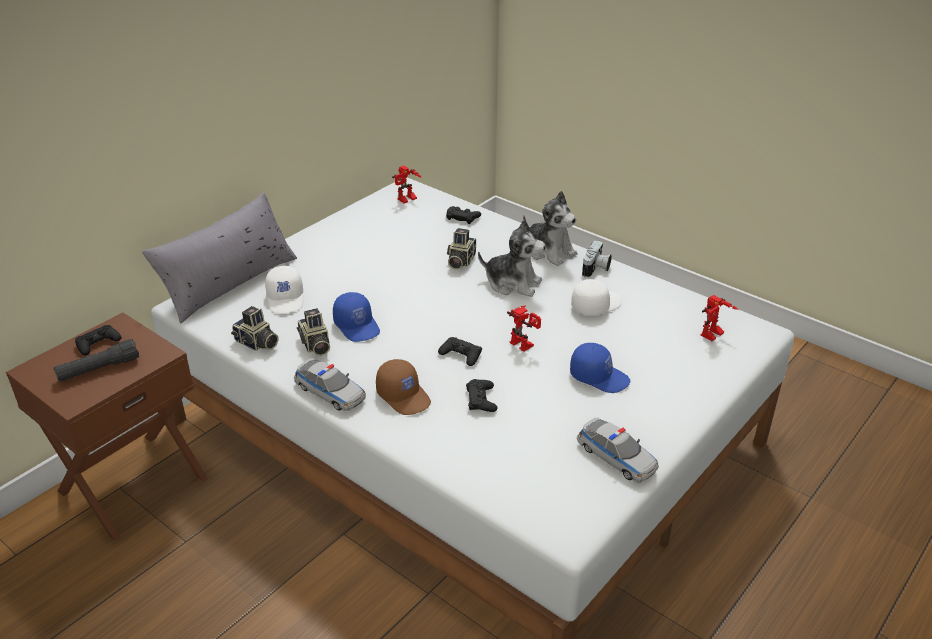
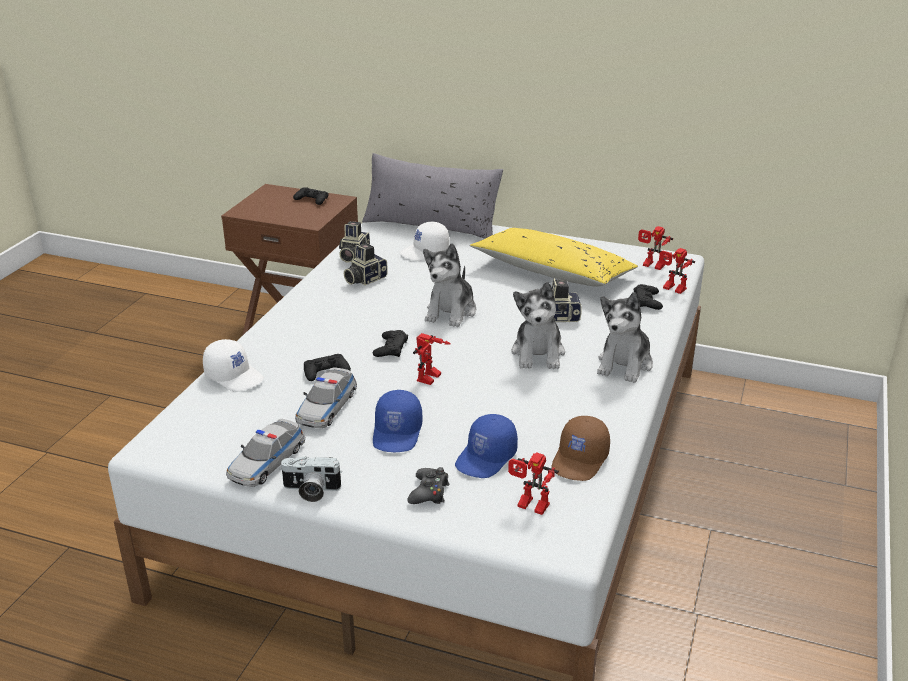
camera: 70 degrees right, 5 degrees down
black flashlight [54,339,140,382] -> none
toy car [294,358,366,411] -> toy car moved to [295,367,357,428]
blue cap [333,292,380,342] -> blue cap moved to [455,414,518,478]
brown cap [376,359,431,415] -> brown cap moved to [552,416,610,481]
white cap [571,279,622,316] -> white cap moved to [203,339,264,392]
camera [582,240,612,278] -> camera moved to [280,456,342,502]
none -> black game controller [407,467,449,504]
none -> plush toy [423,243,476,327]
none -> yellow pillow [470,228,638,287]
none -> toy robot [659,248,695,294]

